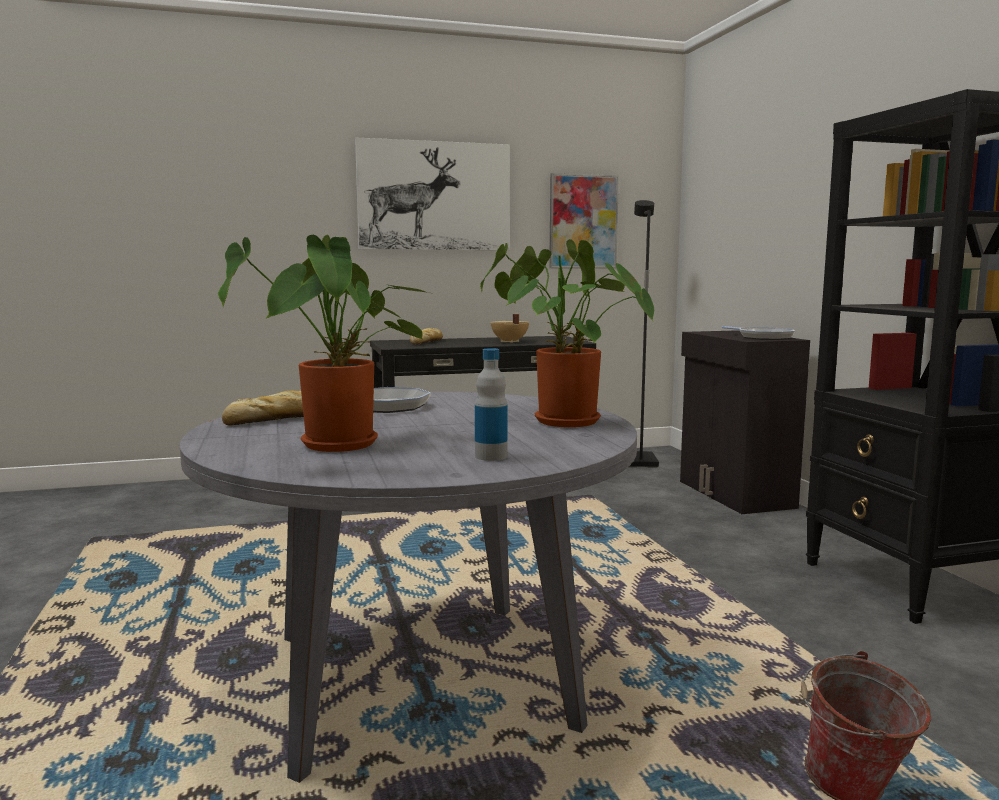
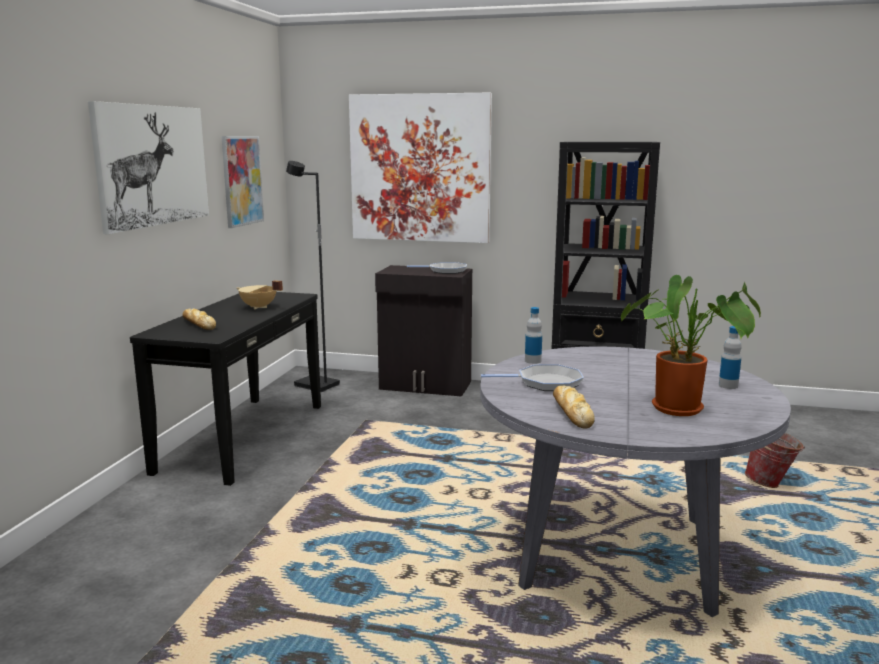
camera: 60 degrees left, 5 degrees up
potted plant [480,239,654,427] -> none
none -> picture [349,93,492,243]
none -> bottle [525,307,542,364]

